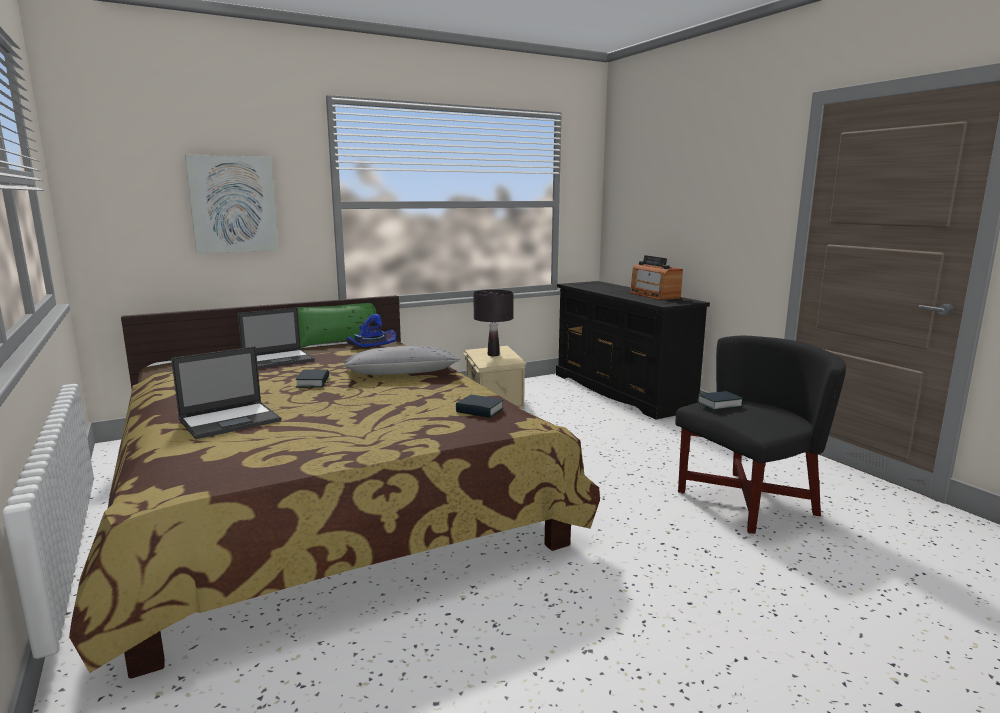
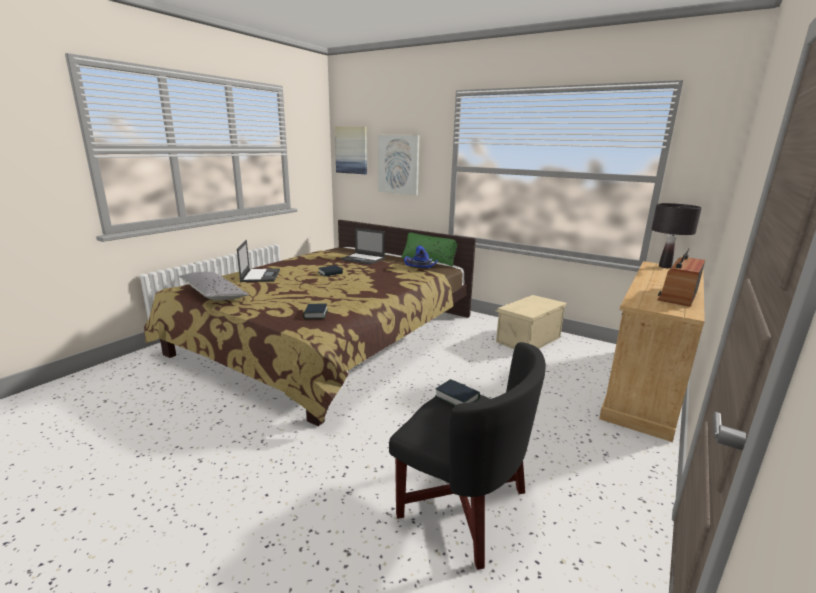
camera: 60 degrees right, 5 degrees up
laptop [171,346,281,439] -> laptop turned 120 degrees counterclockwise [237,240,280,282]
grey pillow [343,346,460,375] -> grey pillow moved to [178,272,249,301]
black table lamp [474,290,514,356] -> black table lamp moved to [651,203,702,268]
black dresser [556,281,710,420] -> beige dresser [599,261,705,442]
none -> picture [335,126,367,174]

